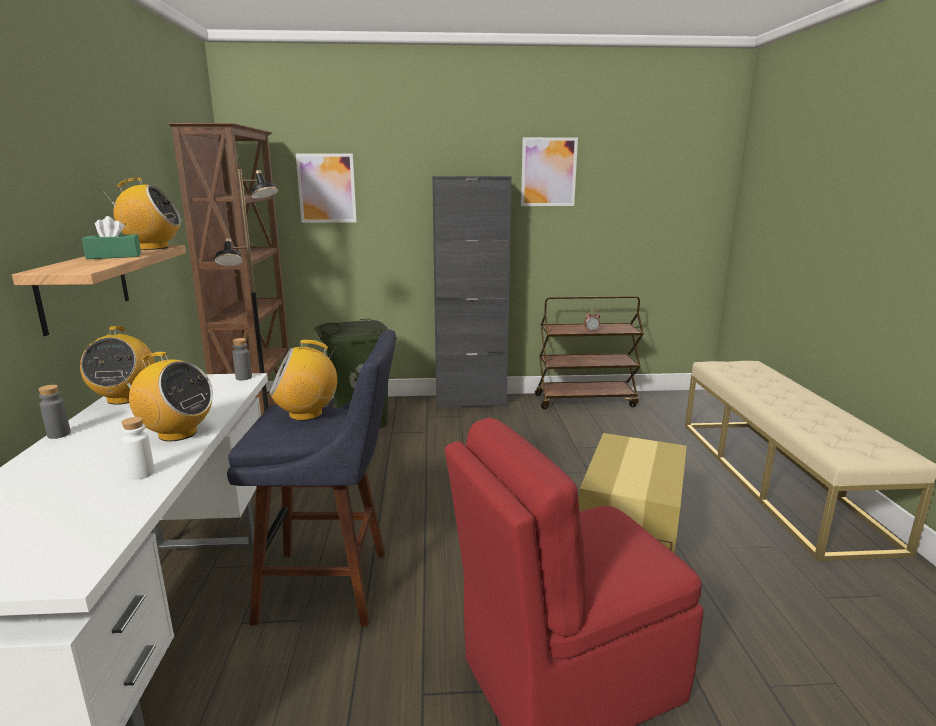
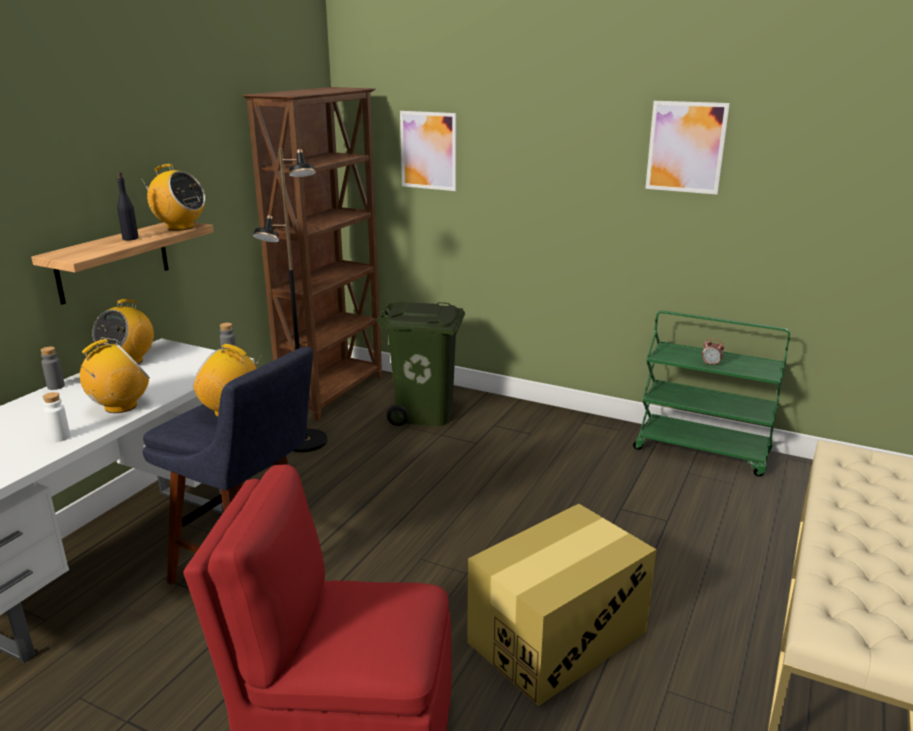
camera: 30 degrees right, 5 degrees up
green tissue box [82,216,141,259] -> black bottle [117,172,139,241]
radio [119,352,213,441] -> radio turned 90 degrees counterclockwise [80,339,150,413]
black cabinet [432,176,512,408] -> none
brown cart [535,296,644,409] -> green cart [633,311,790,477]

